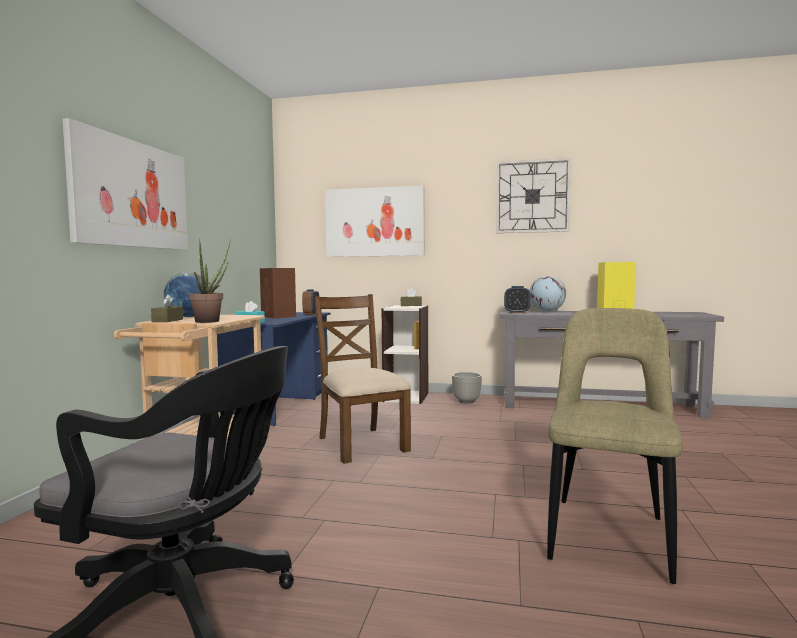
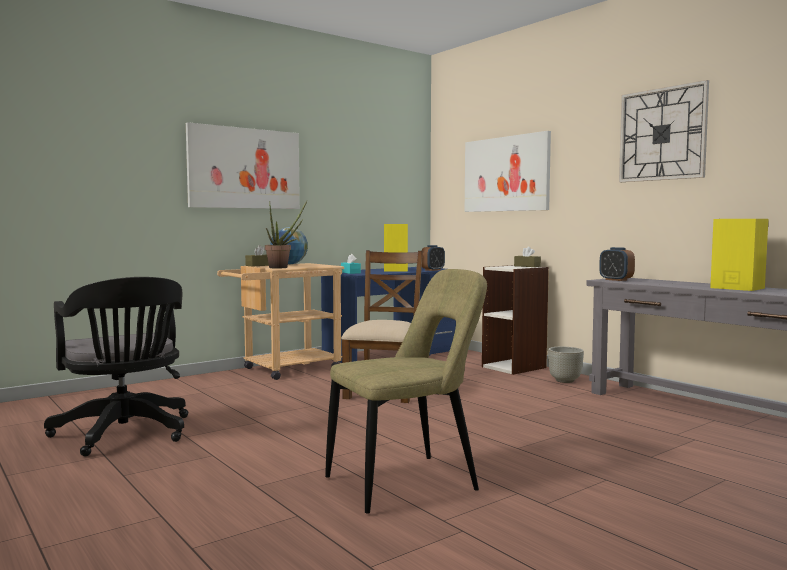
camera: 40 degrees right, 0 degrees up
brown speaker [260,268,296,319] -> yellow speaker [384,224,408,271]
globe [529,275,566,311] -> none

